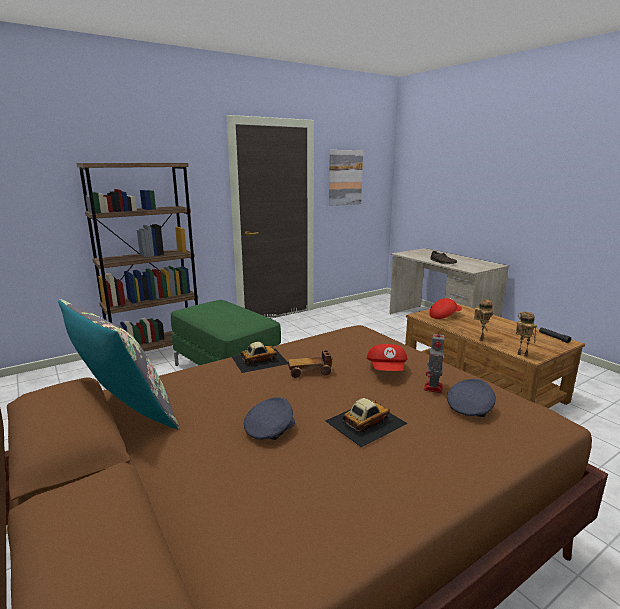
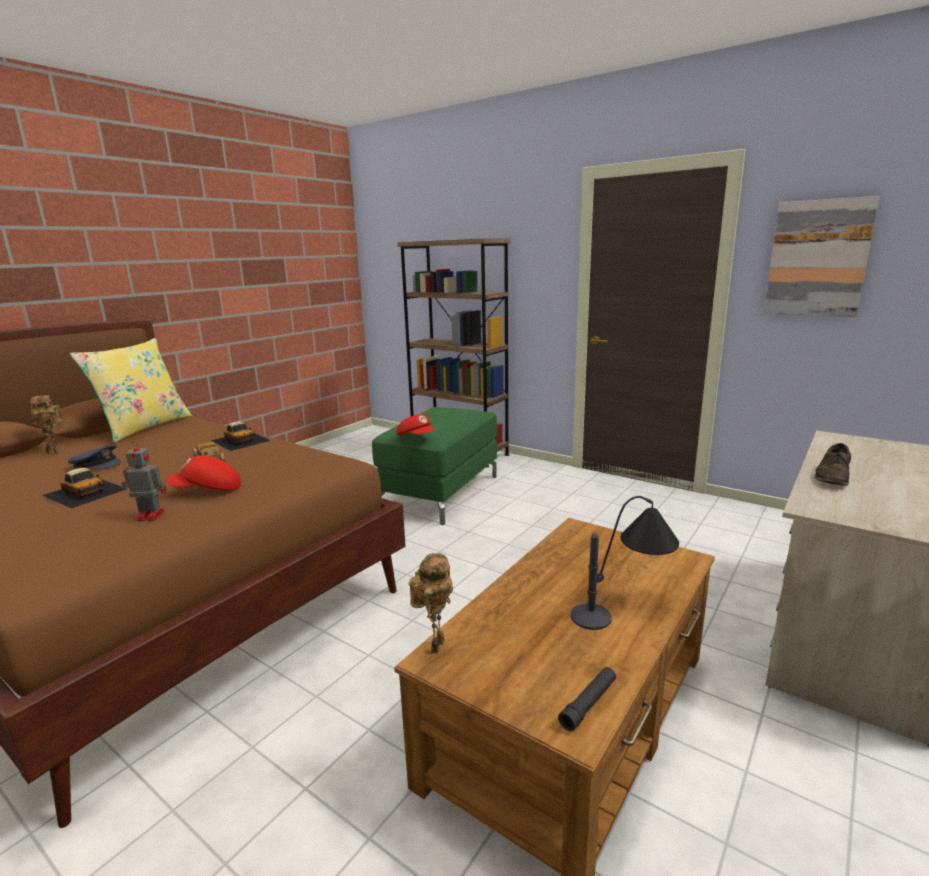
camera: 70 degrees right, 0 degrees up
grey pillow [58,299,179,429] -> yellow pillow [70,338,192,443]
red cap [429,298,462,319] -> red cap moved to [397,414,436,435]
grey cap [447,379,496,417] -> none
toy robot [474,299,493,342] -> toy robot moved to [30,395,63,454]
none -> table lamp [571,496,679,630]

